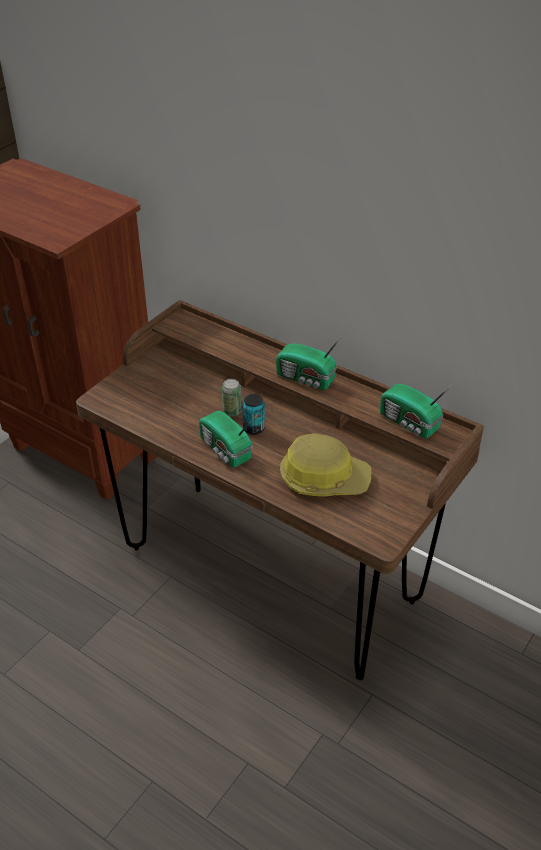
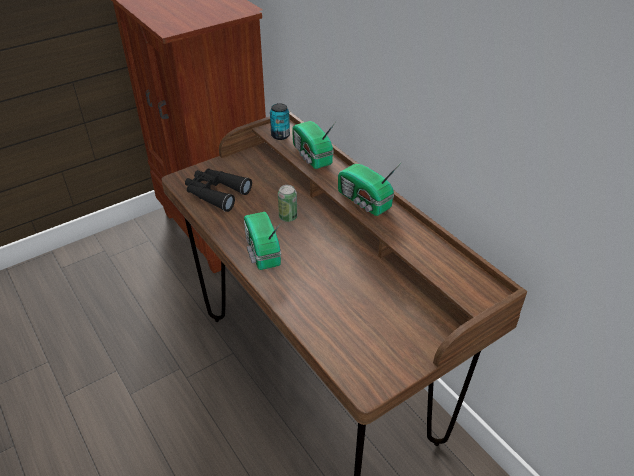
camera: 20 degrees right, 0 degrees up
can [242,394,265,435] -> can moved to [270,103,290,140]
hard hat [280,433,371,497] -> none
radio [380,384,453,439] -> radio moved to [292,121,336,169]
none -> black binoculars [185,168,252,212]

